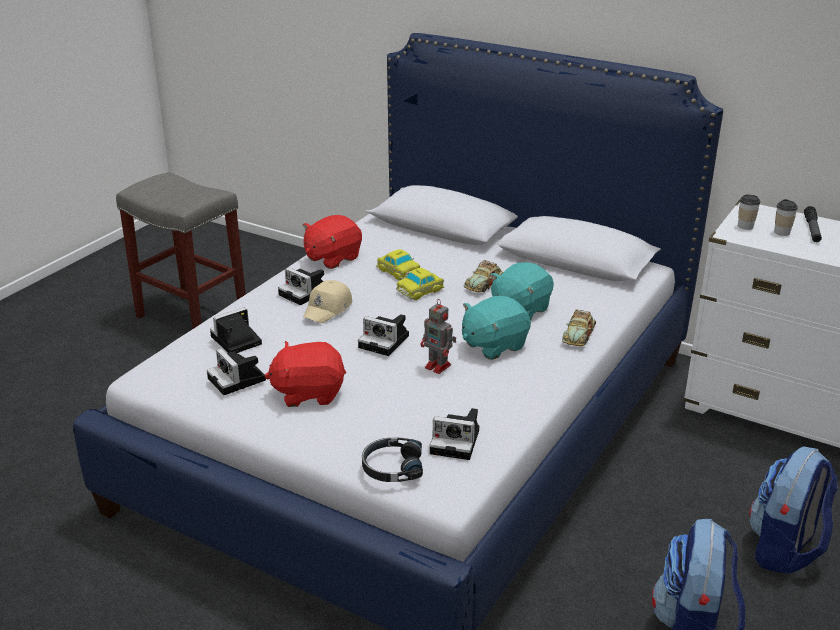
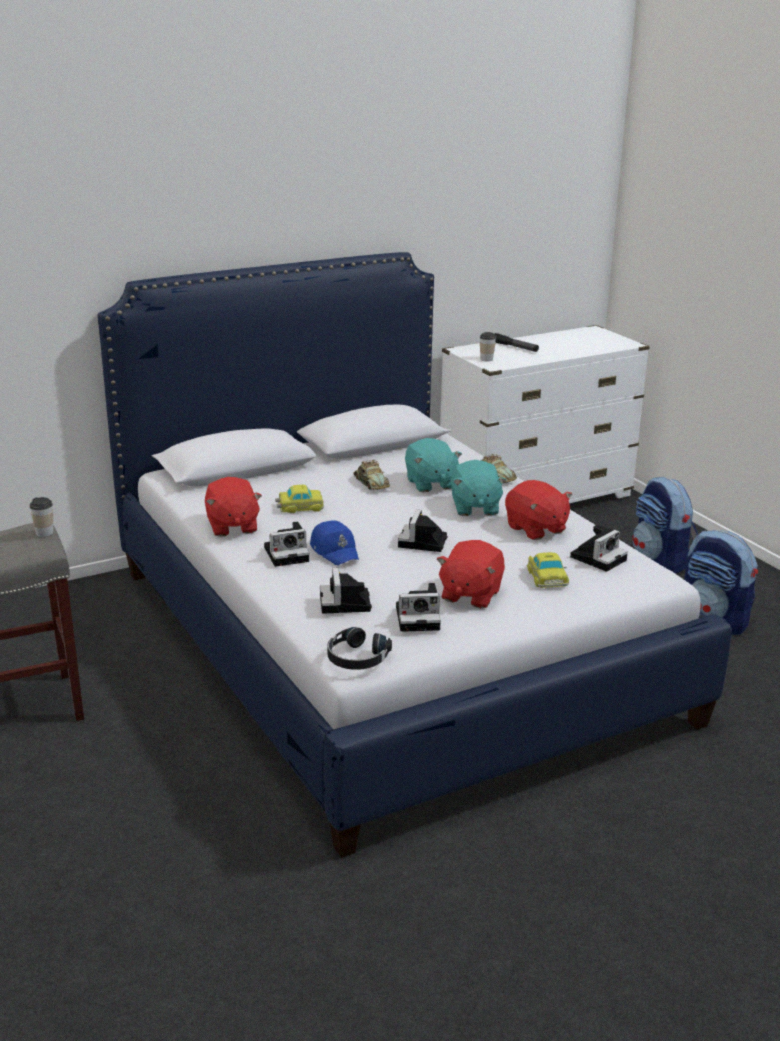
camera: 60 degrees left, 5 degrees down
beige cap [303,280,352,323] -> blue cap [310,521,359,565]
camera [358,314,409,356] -> camera turned 135 degrees clockwise [398,510,447,552]
black headphones [362,438,423,482] -> black headphones moved to [327,627,392,670]
toy car [396,268,444,300] -> toy car moved to [527,552,569,588]
toy robot [421,299,456,374] -> none
cup [774,199,798,236] -> cup moved to [30,497,53,537]
none -> red plush toy [505,480,572,540]

